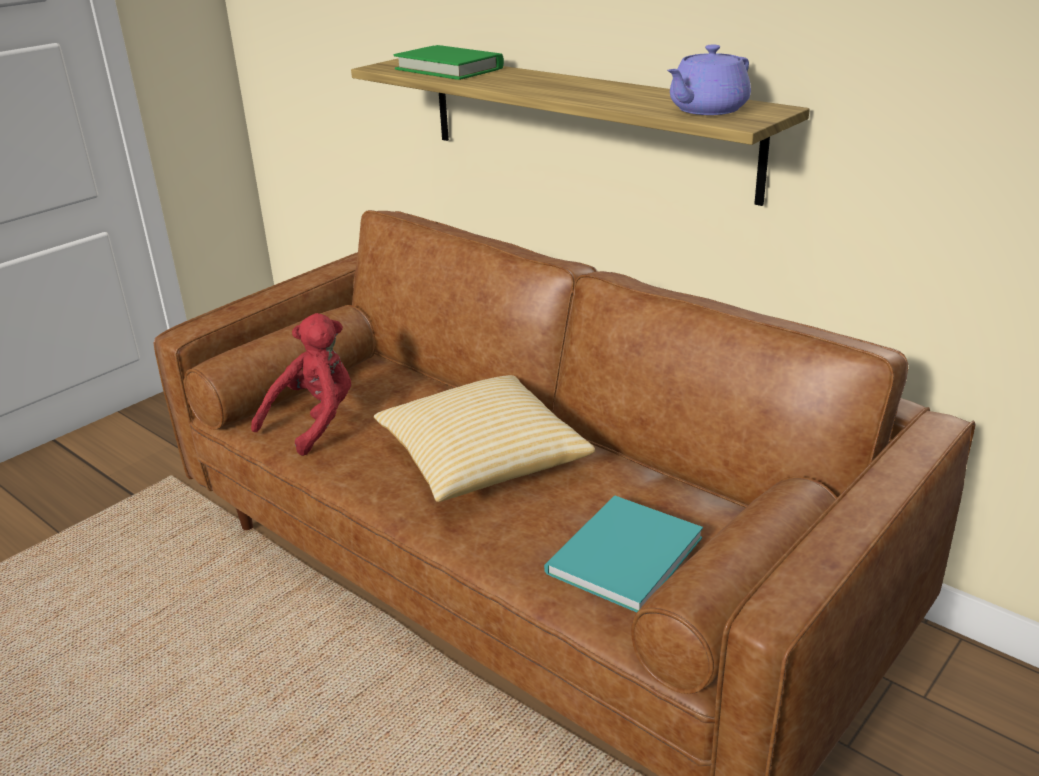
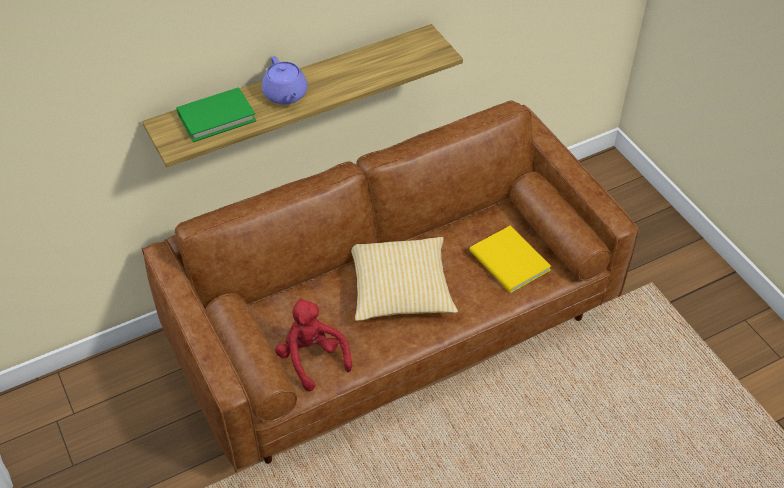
camera: 70 degrees left, 20 degrees up
turquoise book [544,495,703,612] -> yellow book [469,225,551,293]
purple teapot [667,44,751,115] -> purple teapot moved to [262,56,308,105]

